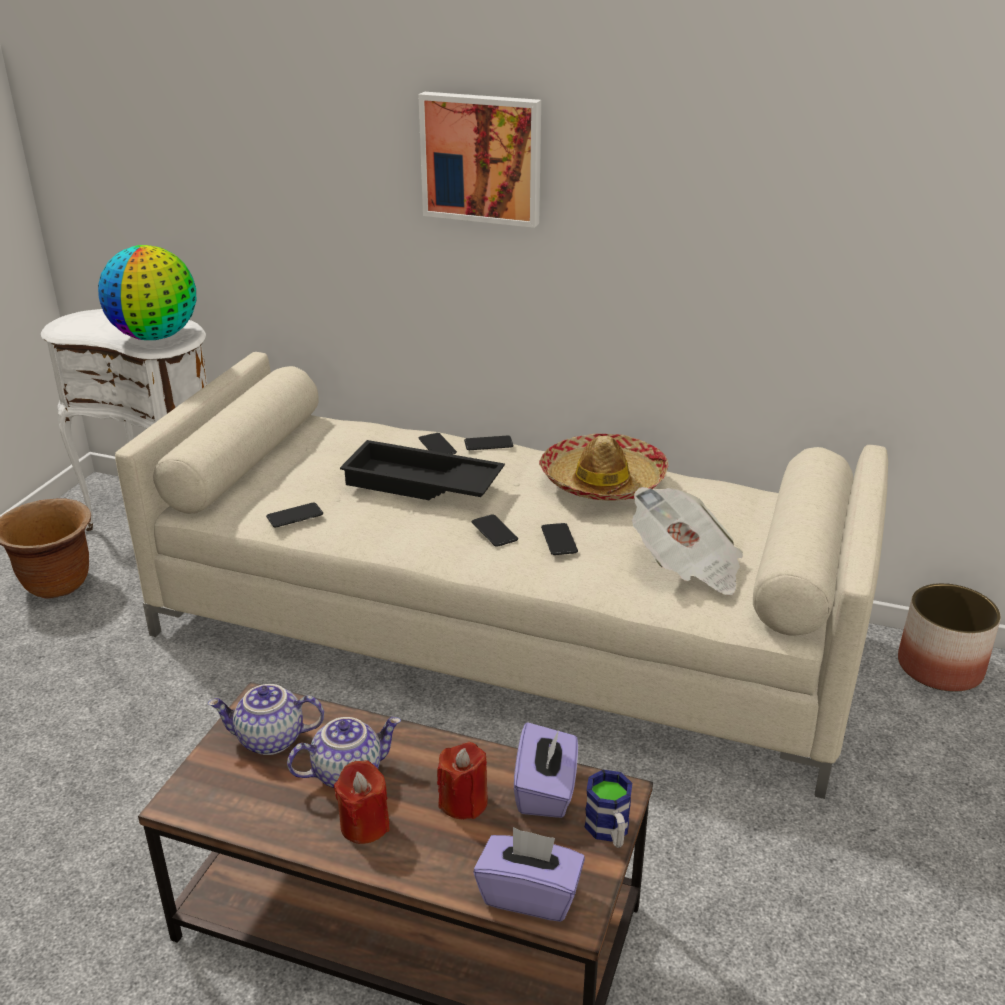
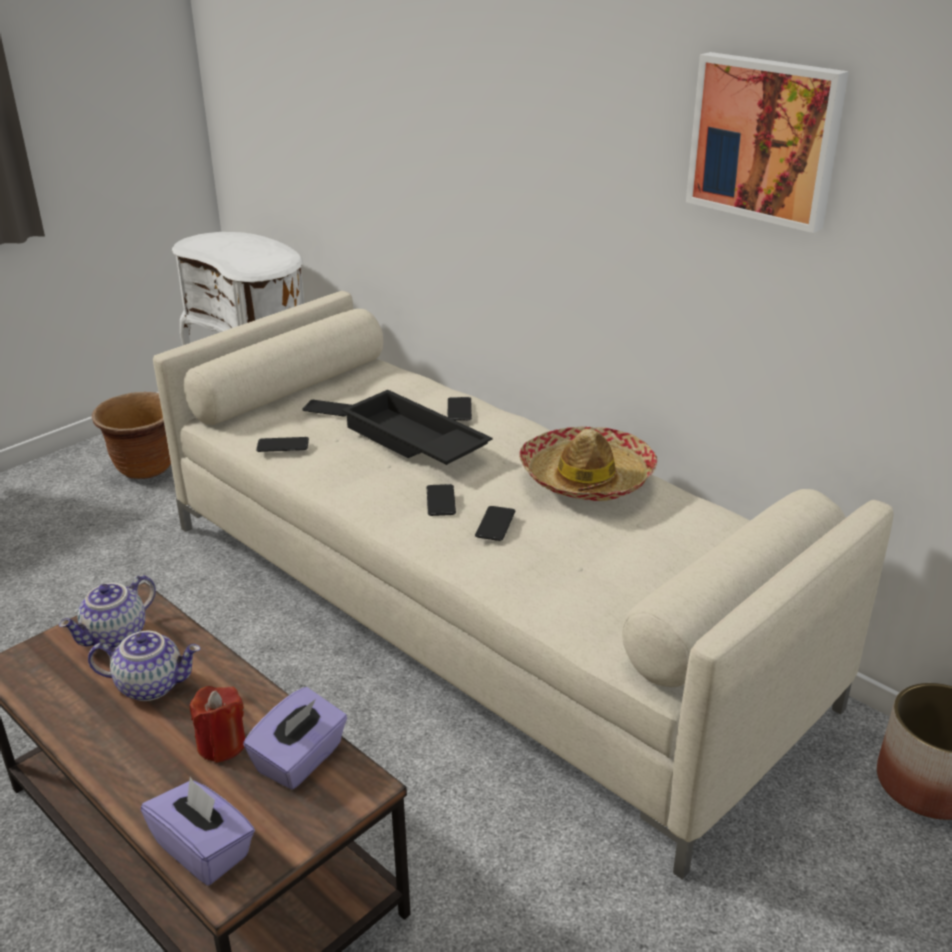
camera: 25 degrees right, 0 degrees up
globe [98,245,196,340] -> none
teapot [208,684,324,755] -> teapot turned 75 degrees counterclockwise [59,575,156,648]
red candle [334,760,390,844] -> none
picture [418,92,541,228] -> picture moved to [686,52,849,233]
phone [464,435,514,450] -> phone moved to [302,400,351,416]
mug [584,770,632,848] -> none
newspaper [632,487,743,595] -> none

